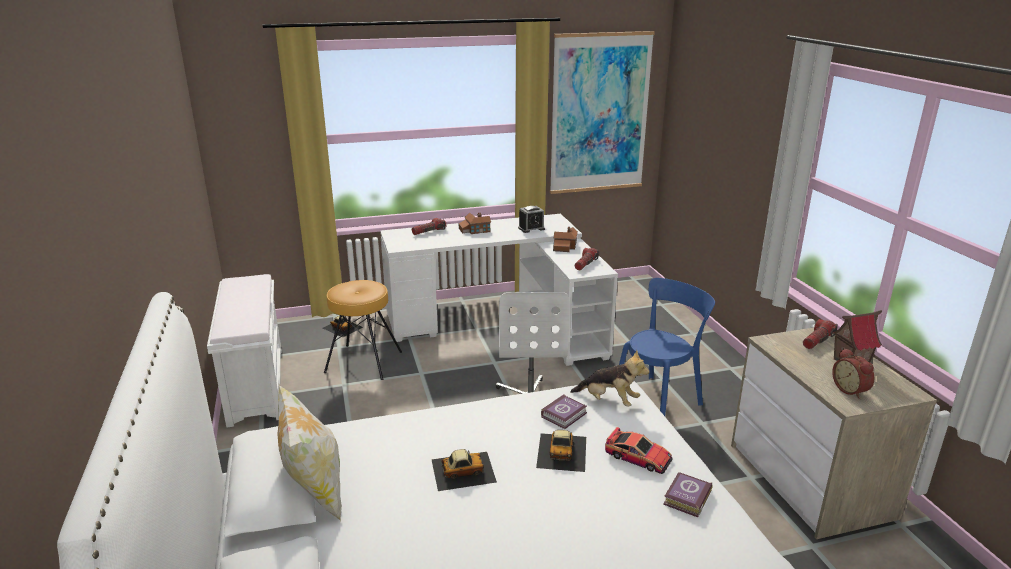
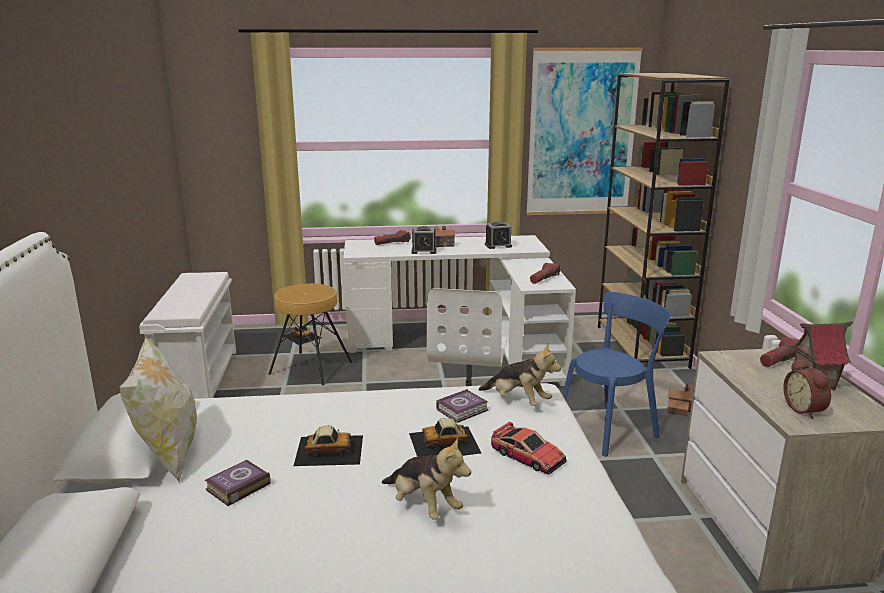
camera: 10 degrees right, 5 degrees down
toy car [536,430,586,472] -> toy car turned 60 degrees clockwise [409,418,481,457]
toy house [553,227,578,252] -> toy house moved to [667,384,694,416]
book [663,472,712,517] -> book moved to [205,460,271,506]
none -> plush toy [382,436,471,520]
none -> alarm clock [411,226,437,254]
none -> brown bookcase [598,73,729,369]

